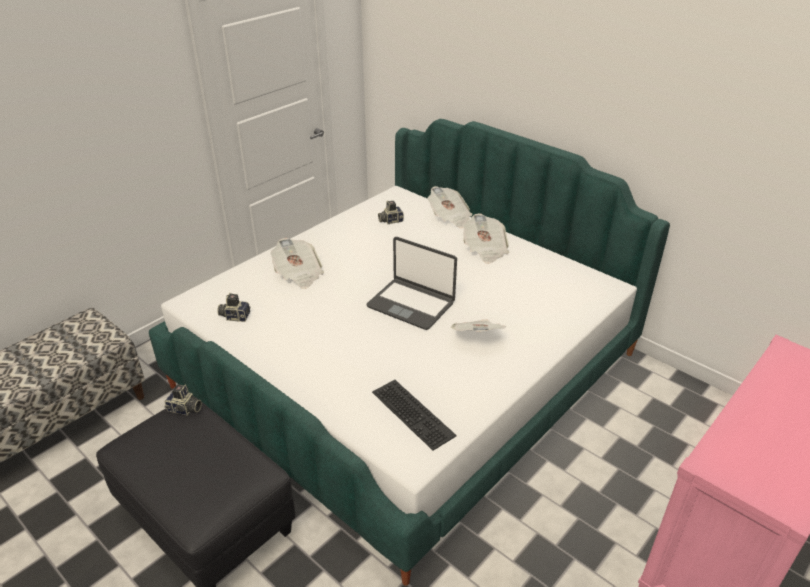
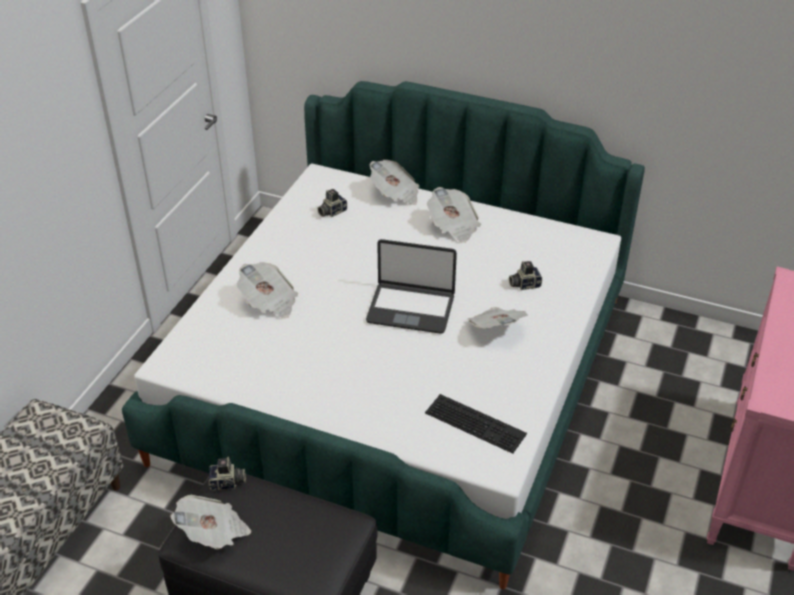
camera: 20 degrees left, 5 degrees up
camera [217,292,251,322] -> camera moved to [509,261,542,290]
none -> newspaper [170,495,251,549]

